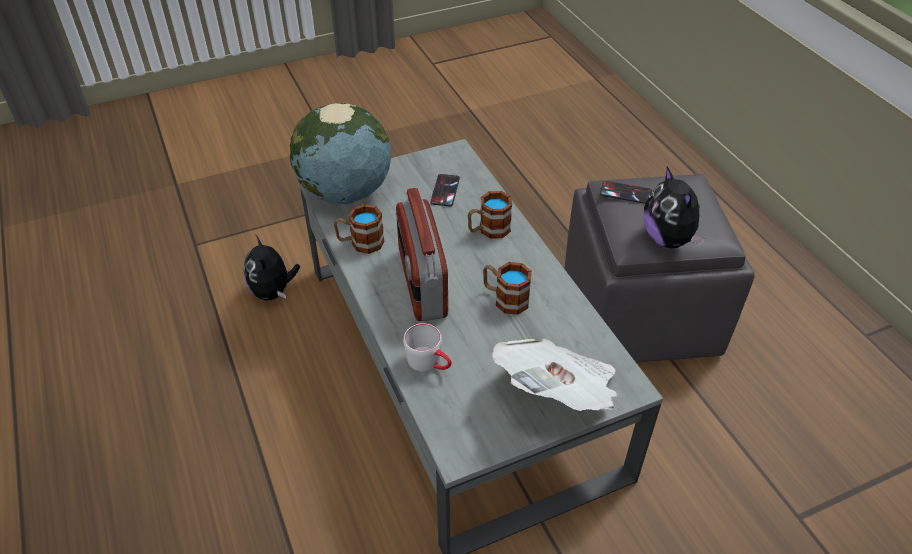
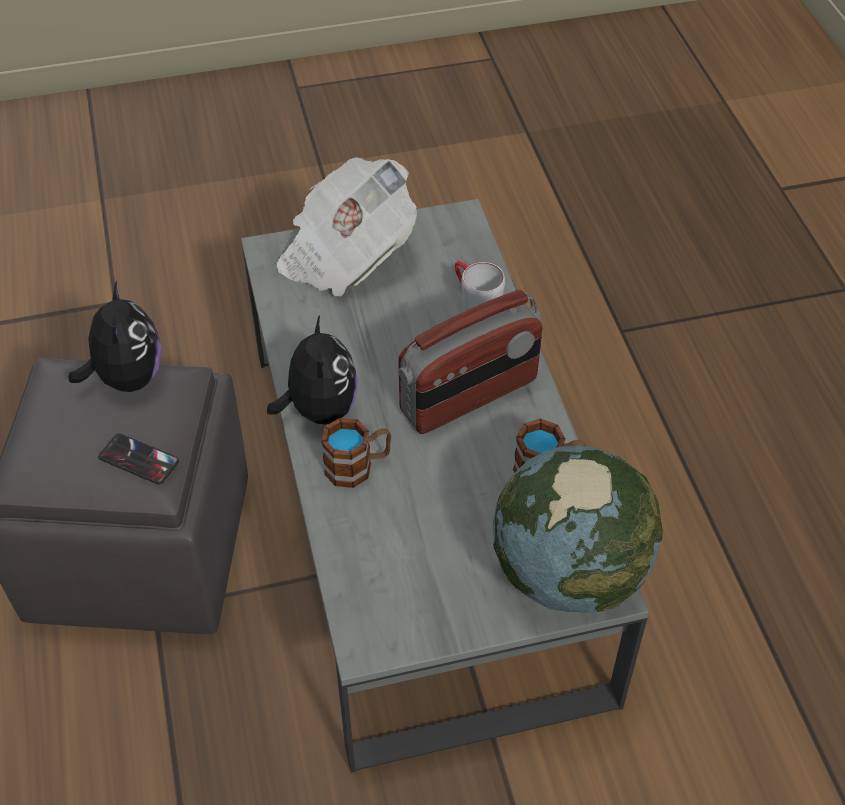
camera: 170 degrees left, 5 degrees up
plush toy [244,234,300,300] -> plush toy moved to [267,315,358,425]
radio [396,188,448,321] -> radio turned 60 degrees clockwise [398,290,542,434]
phone [430,174,460,206] -> none
mug [483,262,532,315] -> none

